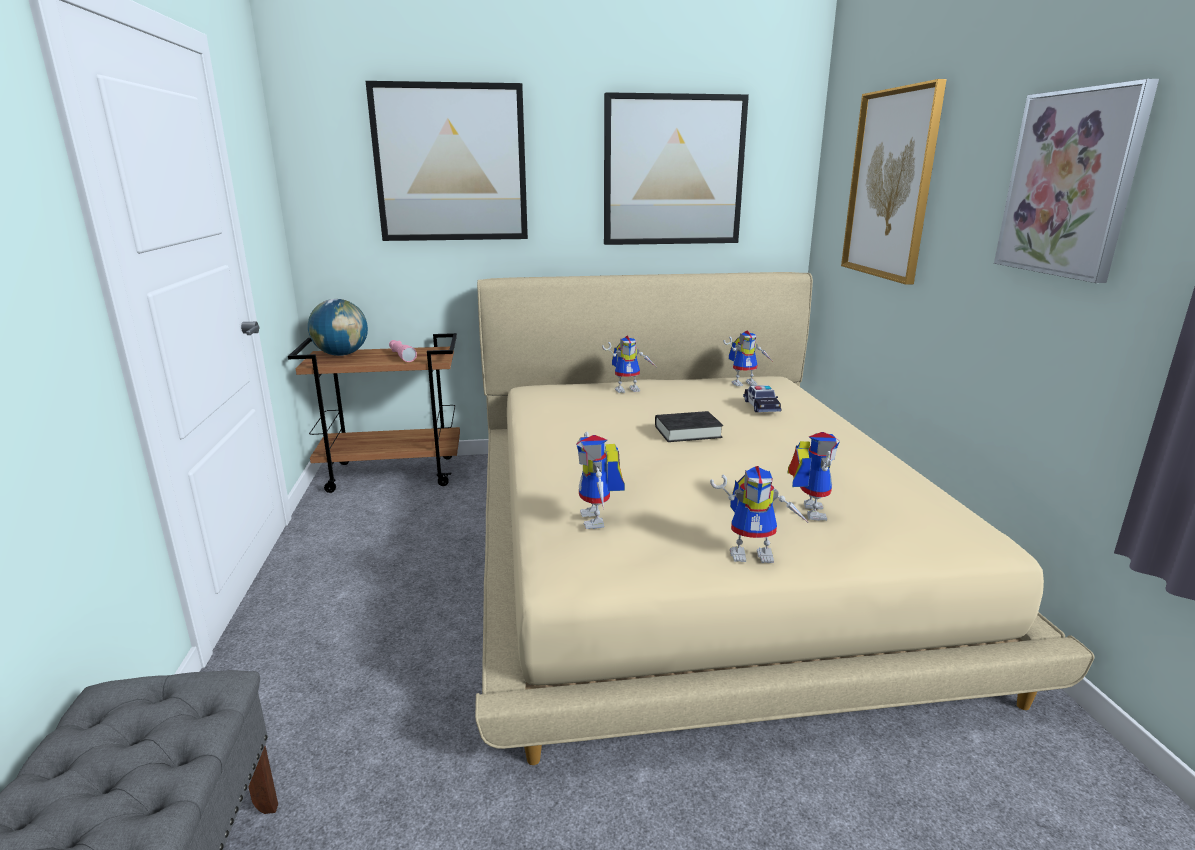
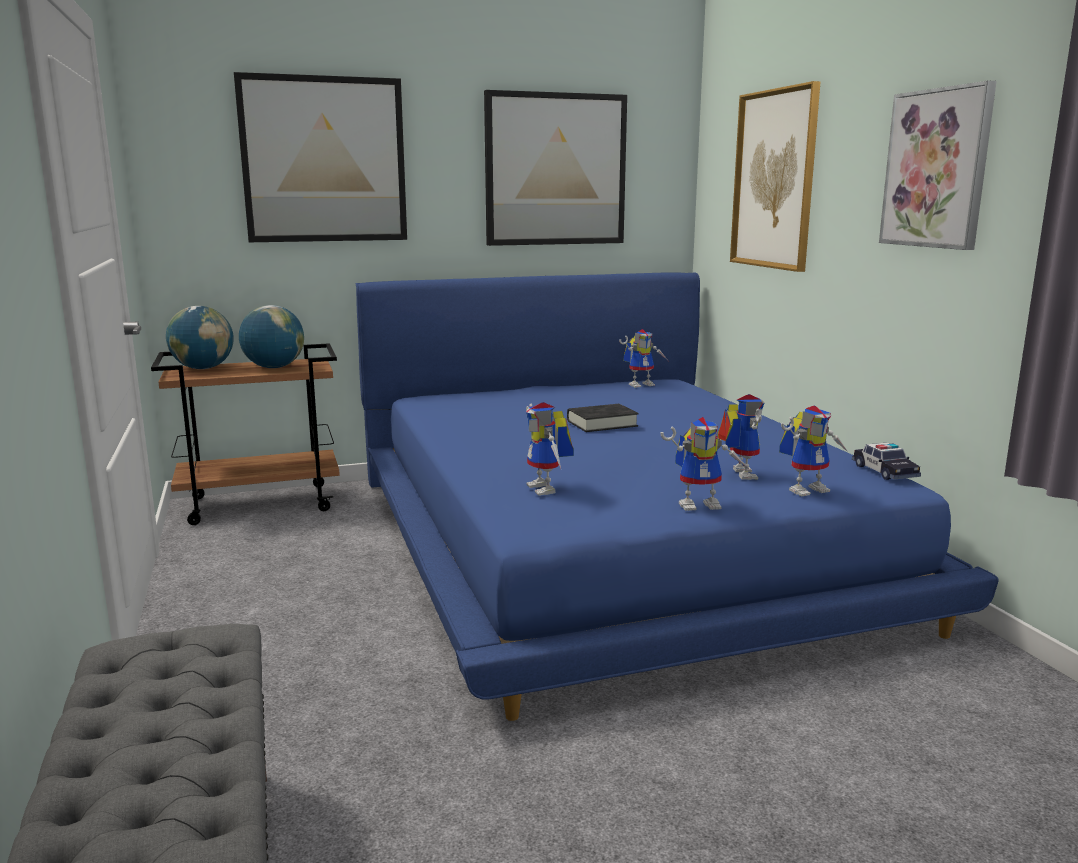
camera: 10 degrees left, 5 degrees down
pink flashlight [389,340,417,362] -> globe [239,305,304,368]
beige bed [475,272,1095,765] -> blue bed [356,272,999,721]
toy robot [602,335,655,393] -> toy robot moved to [779,406,849,496]
toy car [743,385,781,412] -> toy car moved to [852,443,921,480]

